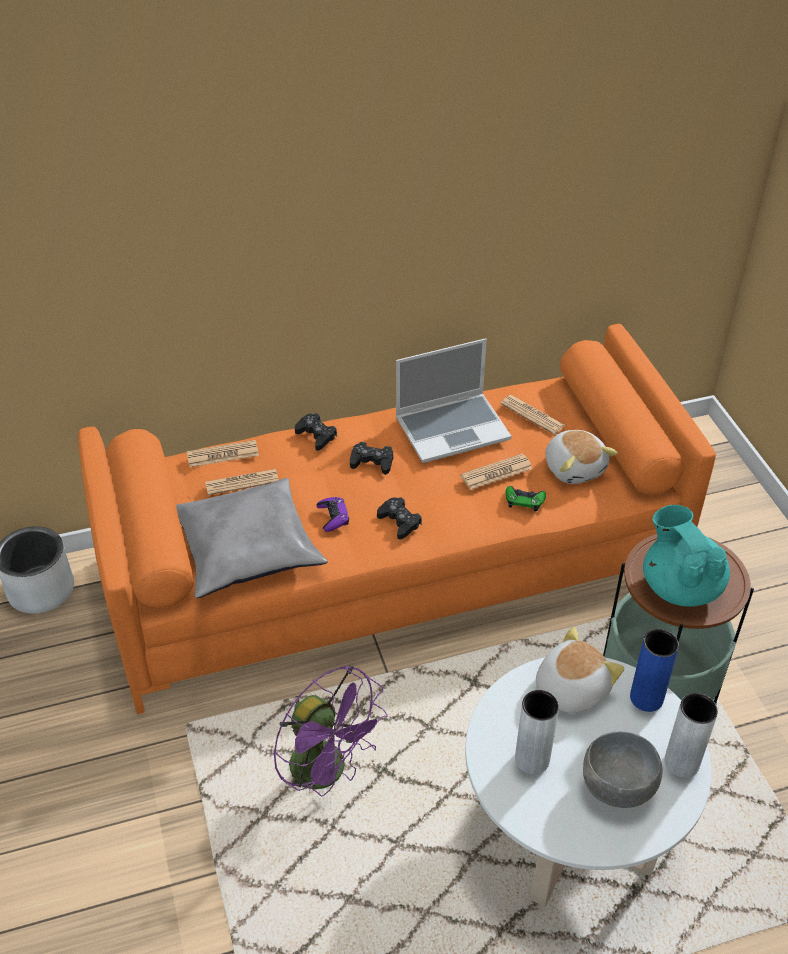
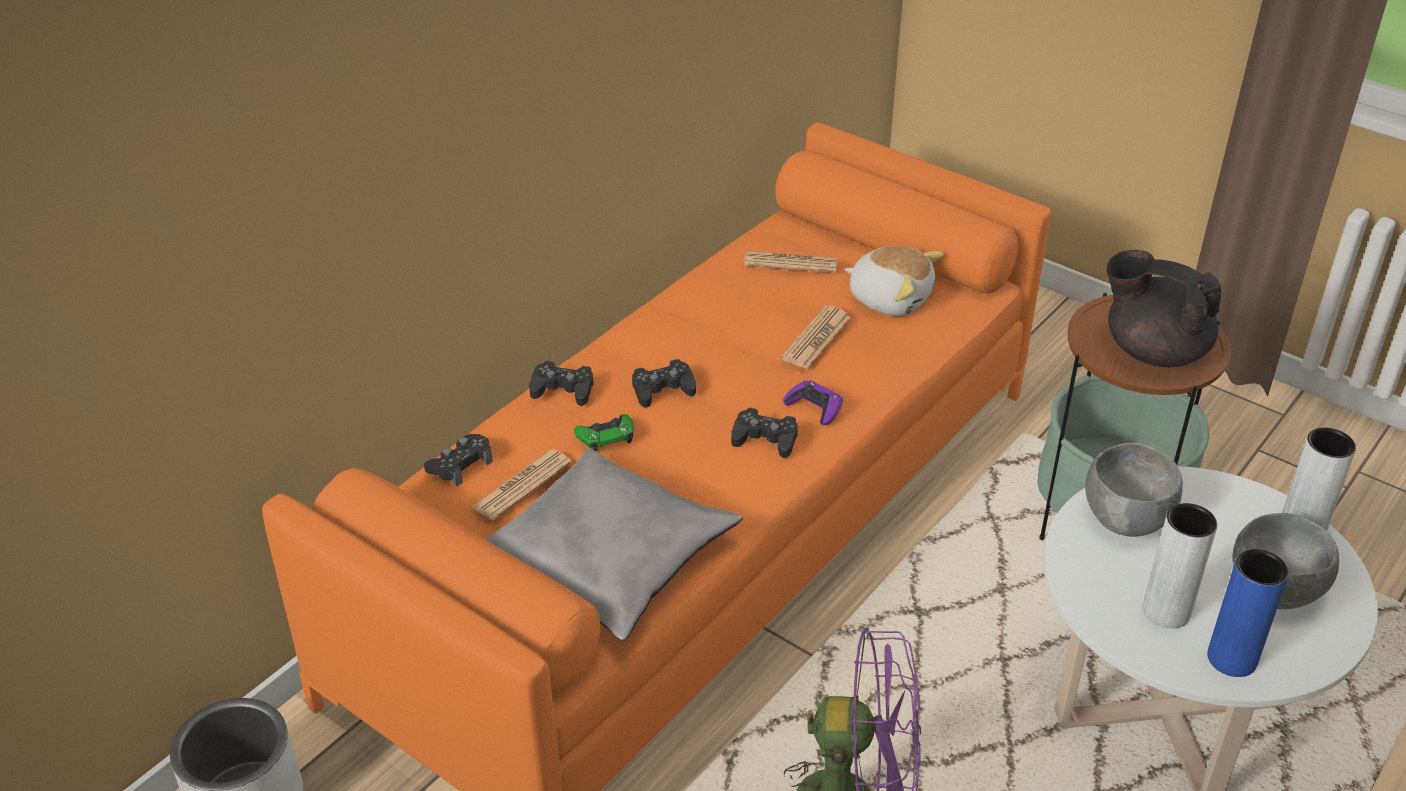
camera: 35 degrees left, 5 degrees down
newspaper [187,440,259,467] -> black game controller [424,434,493,487]
purple game controller [316,497,349,532] -> purple game controller moved to [783,380,843,425]
laptop [396,338,512,463] -> none
green game controller [506,486,546,512] -> green game controller moved to [574,414,634,452]
plush toy [536,627,624,713] -> grey bowl [1085,443,1183,537]
blue vase [630,629,679,712] -> blue vase moved to [1207,549,1289,677]
turquoise teapot [643,505,730,607] -> black teapot [1106,250,1221,367]

